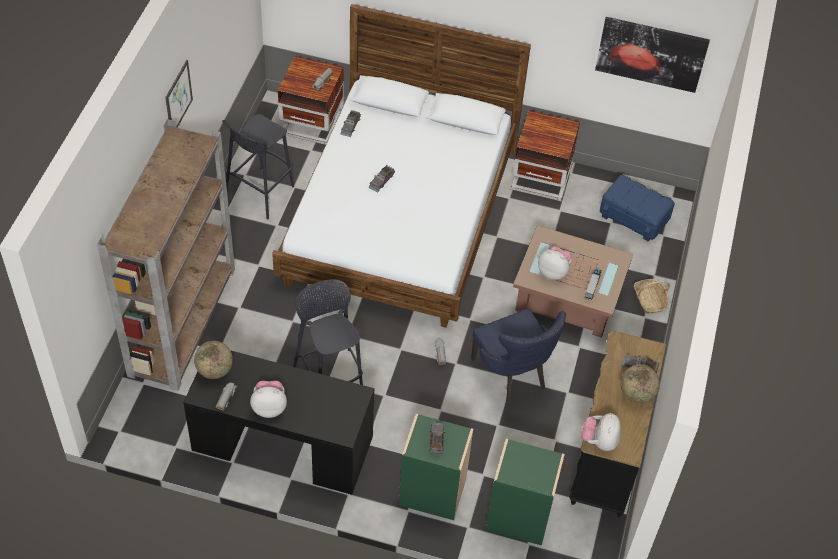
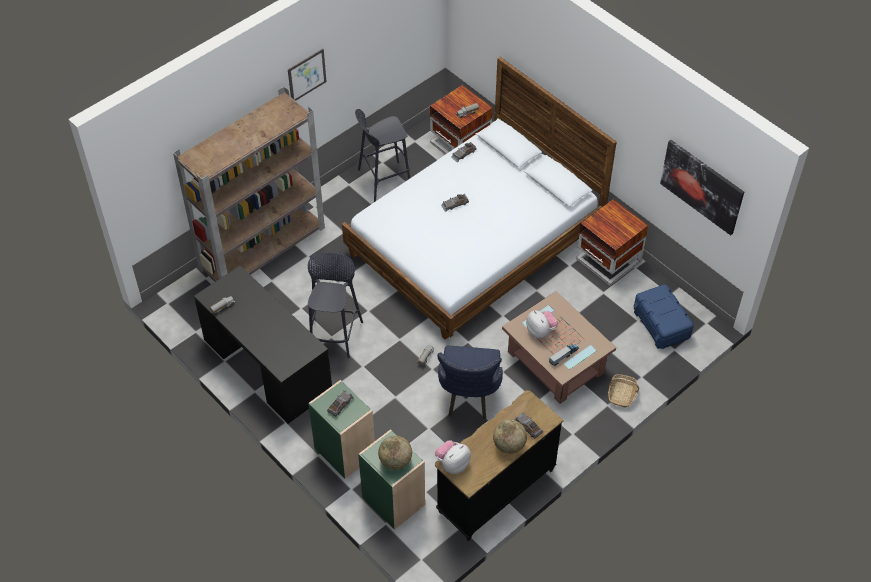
camera: 35 degrees right, 0 degrees up
globe [194,341,233,379] -> globe moved to [378,436,412,470]
plush toy [250,381,287,418] -> none

